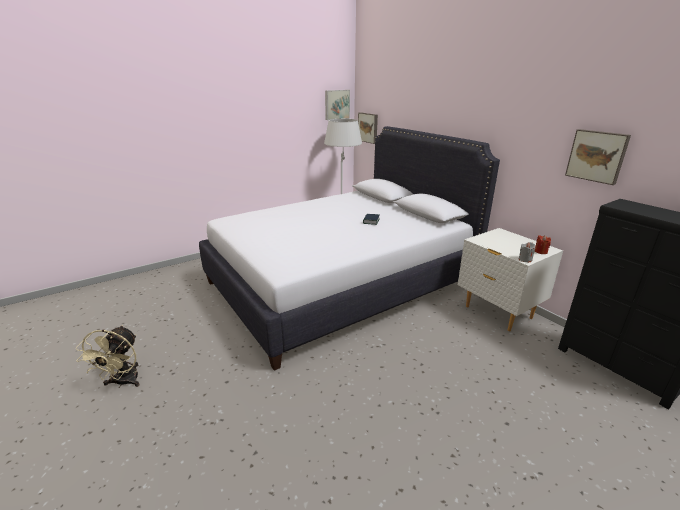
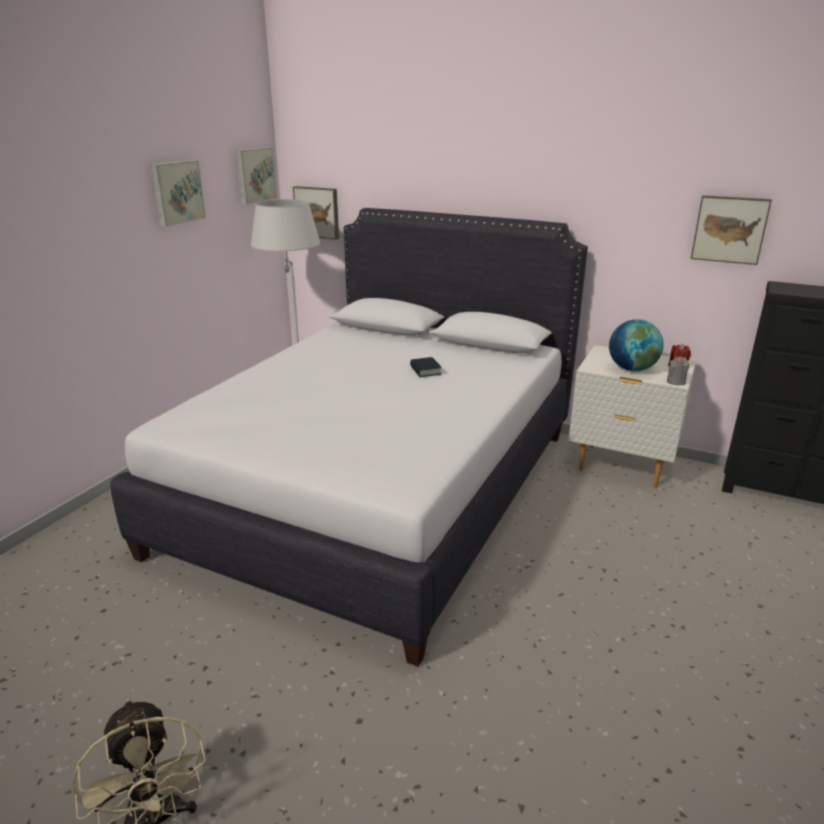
camera: 30 degrees left, 0 degrees up
none -> picture [151,160,206,227]
none -> globe [609,319,664,371]

